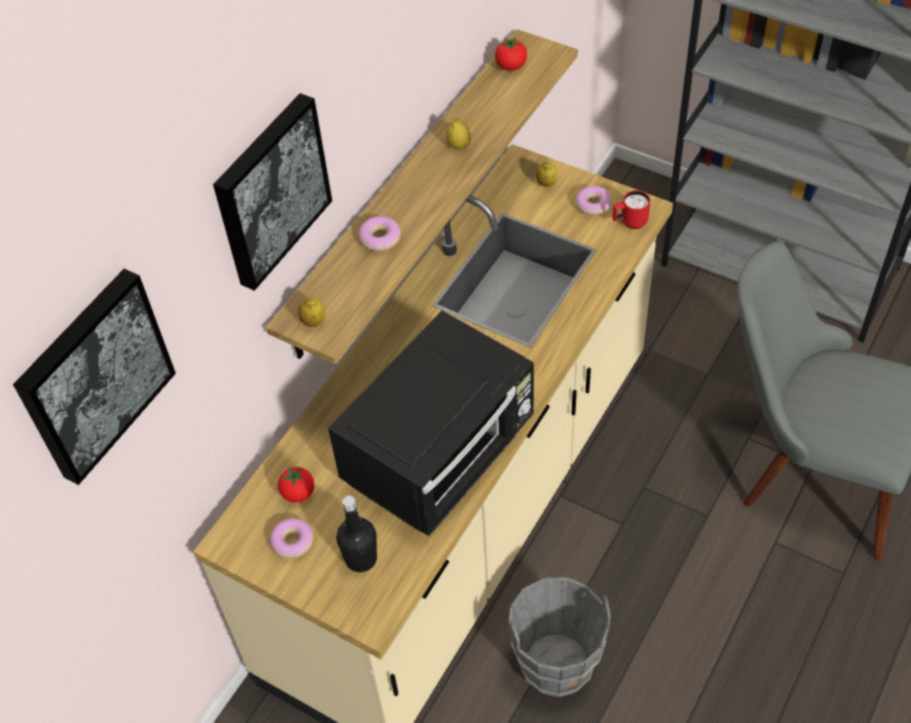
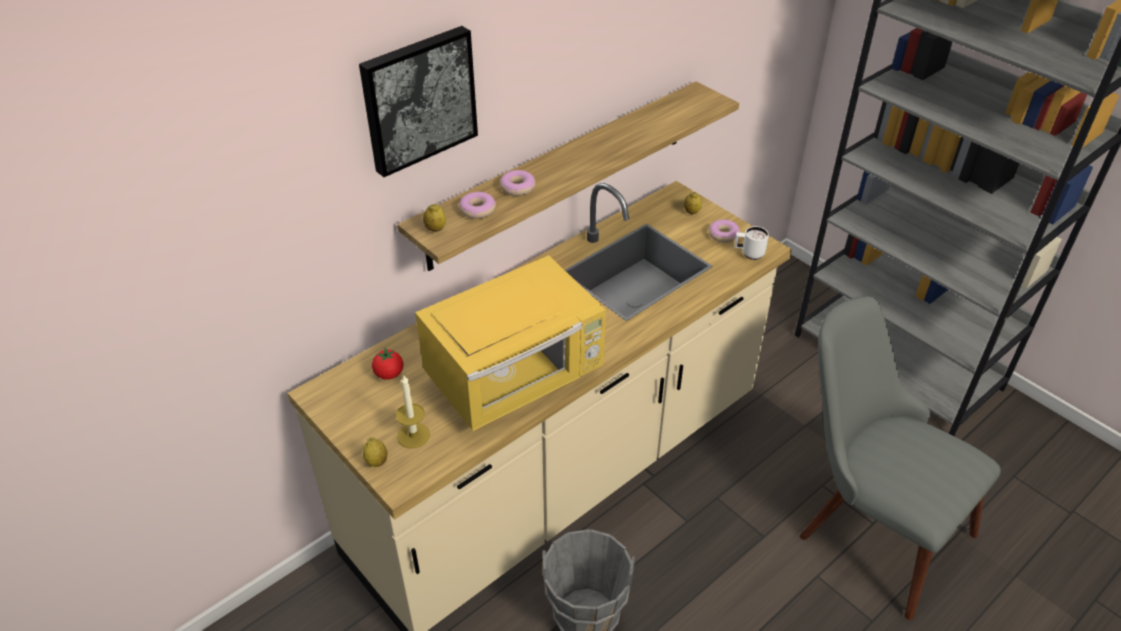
camera: 15 degrees right, 10 degrees down
picture [13,269,176,485] -> none
donut [270,518,314,559] -> donut moved to [459,192,496,219]
black microwave [328,311,534,537] -> yellow microwave [415,255,606,431]
black bottle [336,495,377,572] -> candle [396,374,430,448]
lemon [447,118,471,149] -> lemon moved to [363,437,387,467]
tomato [495,37,527,71] -> none
red mug [613,190,650,229] -> white mug [734,226,769,260]

